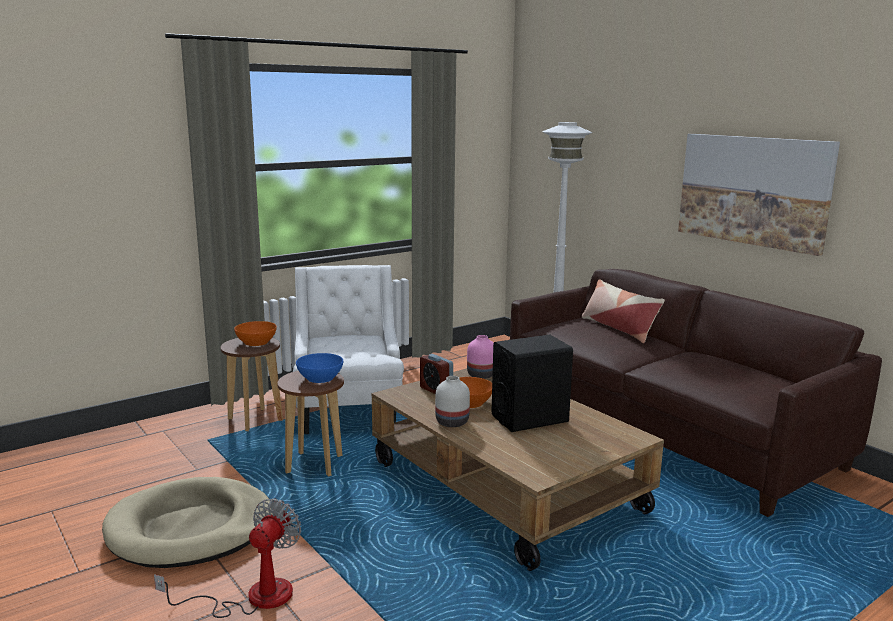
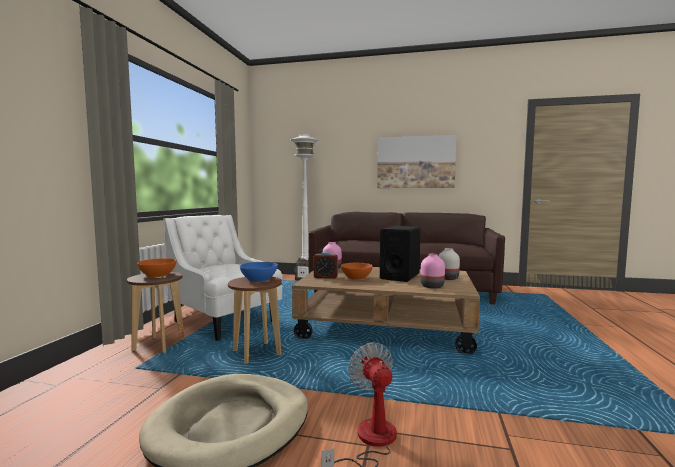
camera: 40 degrees left, 10 degrees down
white vase [435,376,470,427] -> white vase moved to [438,248,460,280]
pillow [582,279,665,343] -> none
none -> pink vase [420,254,445,289]

